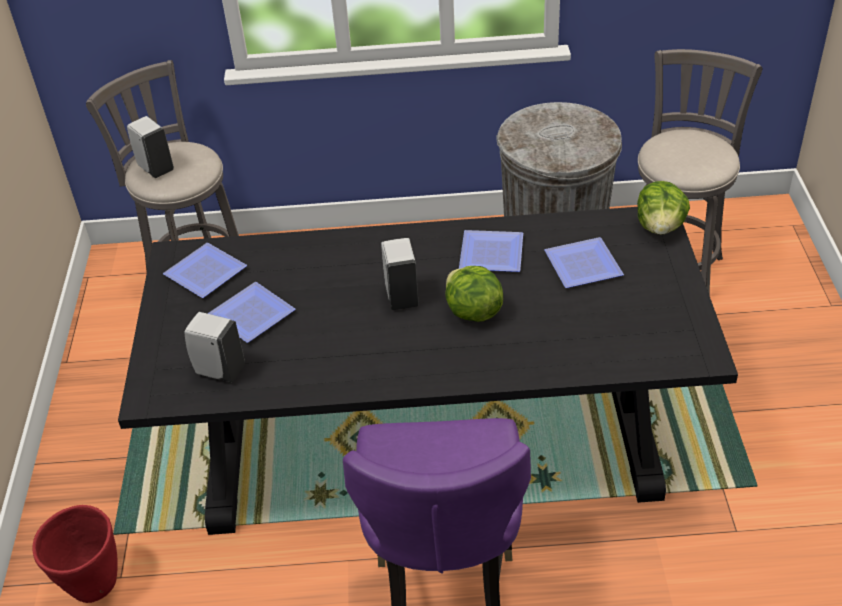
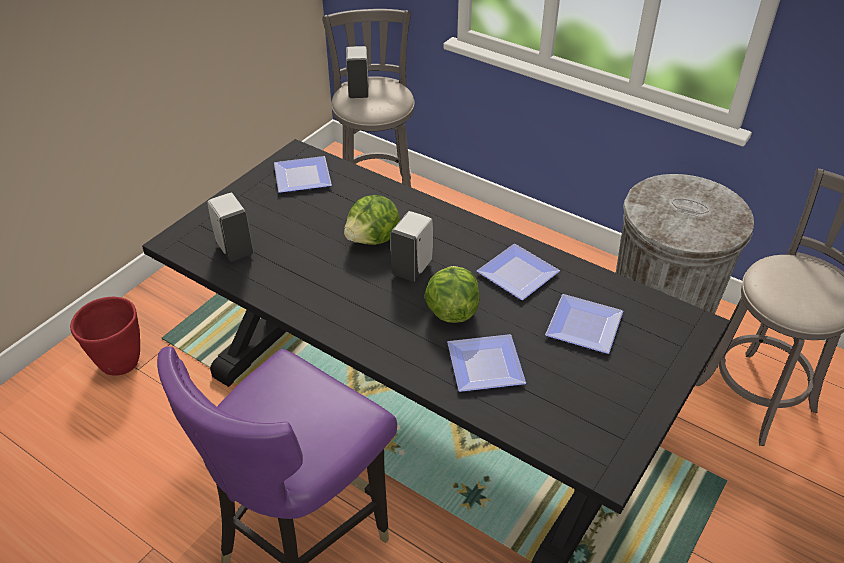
camera: 35 degrees right, 0 degrees up
plate [208,282,295,343] -> plate moved to [447,334,526,392]
lettuce [637,181,690,235] -> lettuce moved to [344,195,400,245]

